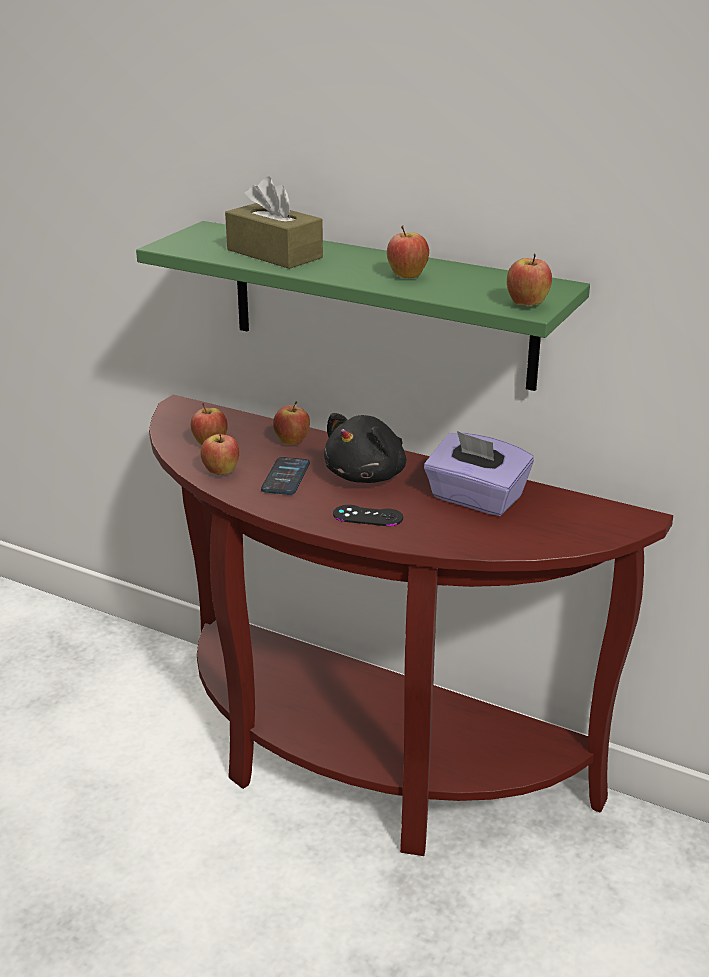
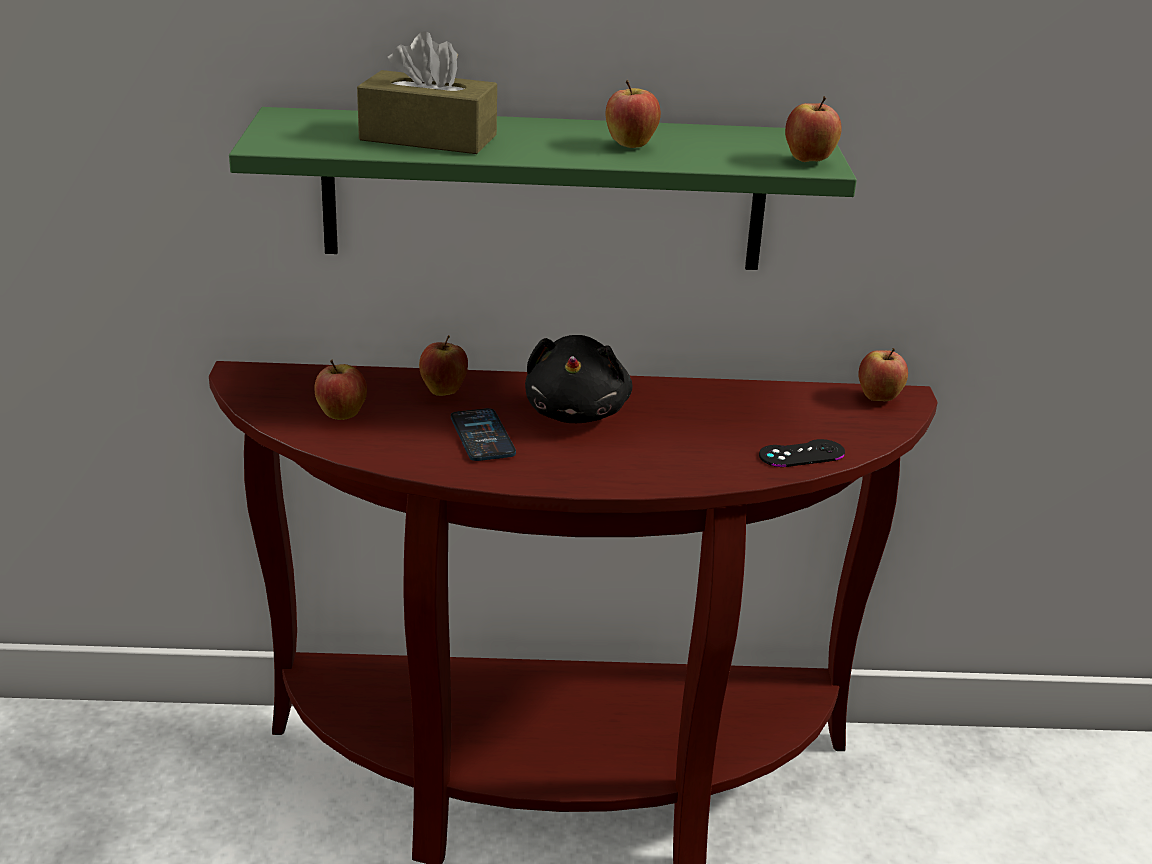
camera: 30 degrees left, 0 degrees up
apple [201,433,239,475] -> apple moved to [858,348,908,401]
black game controller [333,505,403,526] -> black game controller moved to [759,439,845,467]
purple tissue box [424,431,534,516] -> none

